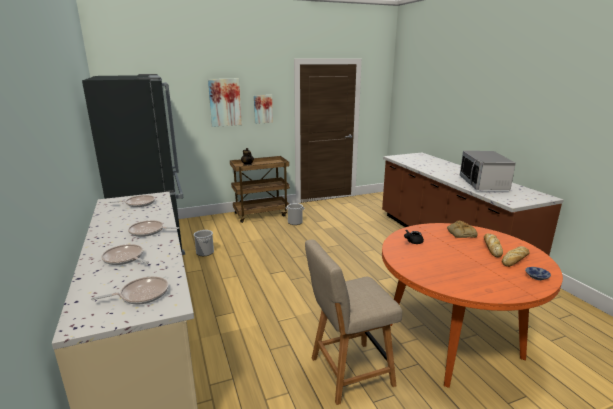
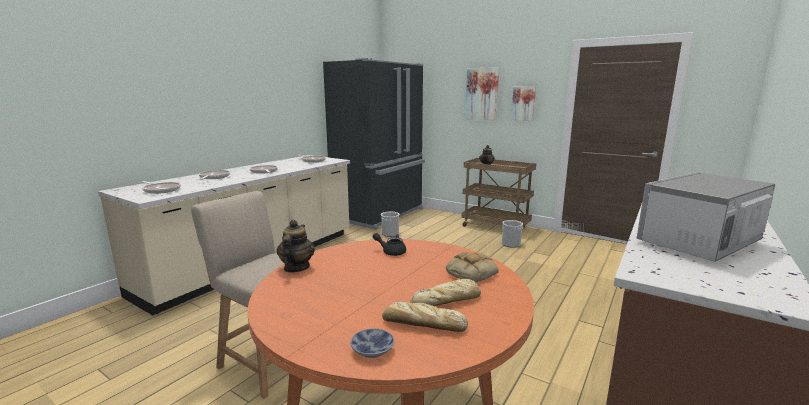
camera: 55 degrees right, 5 degrees down
none -> teapot [277,220,315,273]

